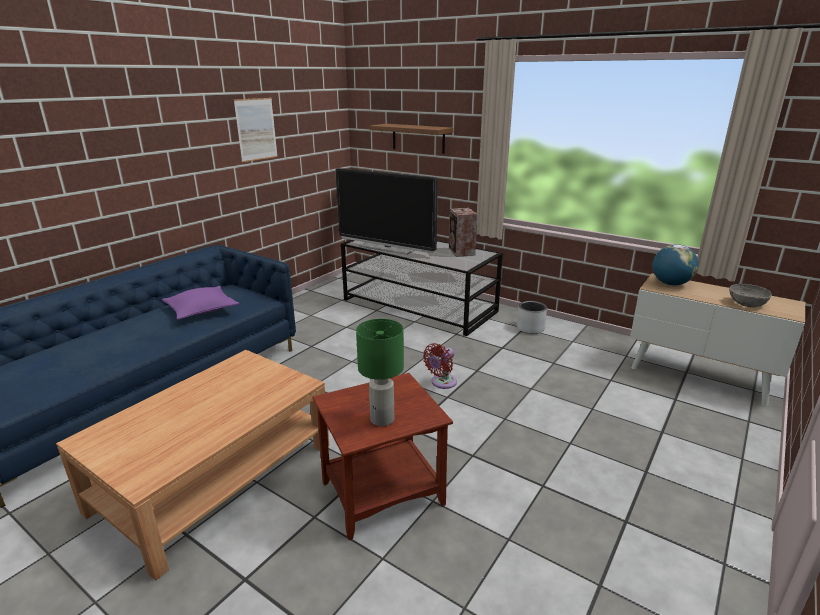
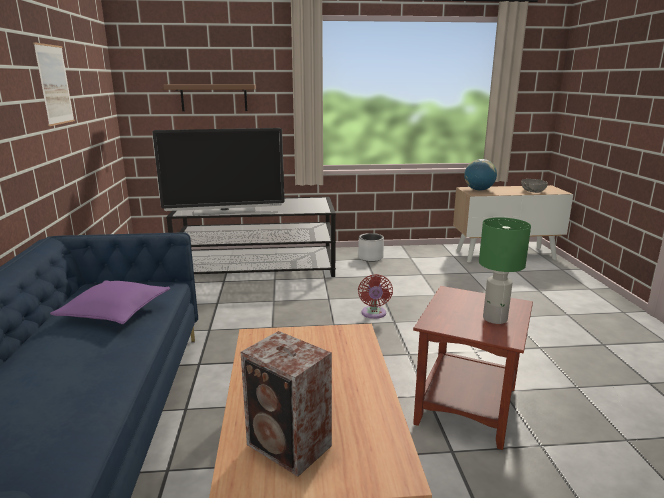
camera: 40 degrees left, 5 degrees down
speaker [449,208,477,257] -> speaker moved to [240,331,332,477]

